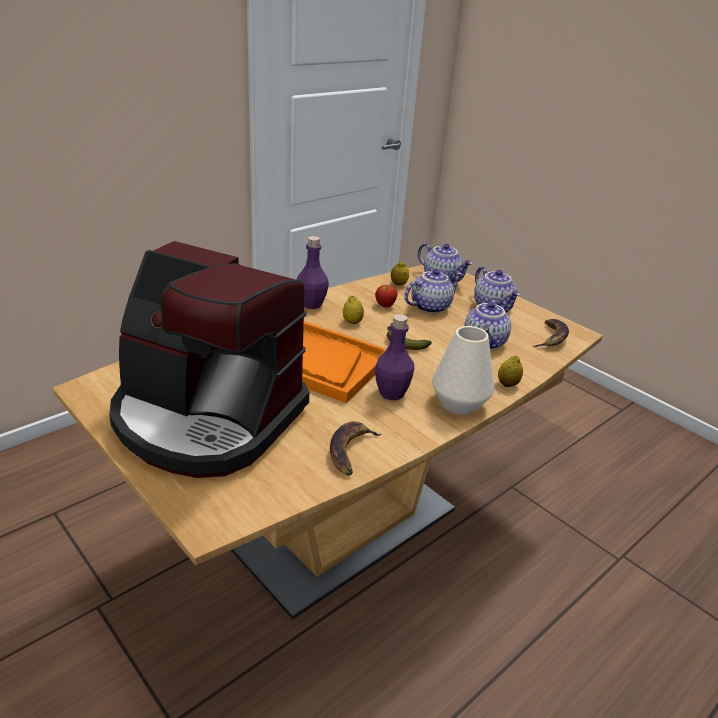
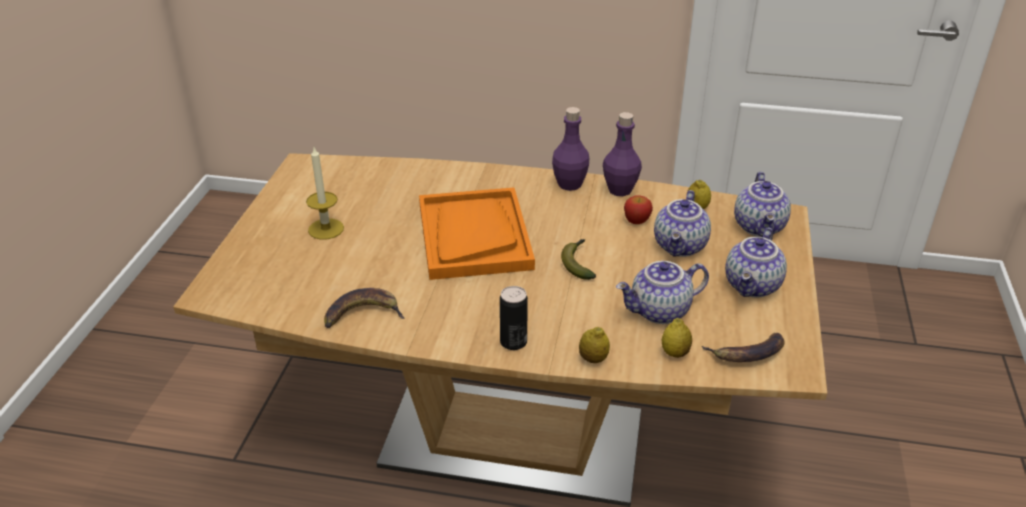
camera: 55 degrees right, 5 degrees up
coffee machine [109,241,309,478] -> candle [306,147,344,240]
lemon [343,296,364,324] -> lemon moved to [661,318,692,358]
purple bottle [375,314,414,400] -> purple bottle moved to [603,112,642,196]
teapot [404,269,462,313] -> teapot turned 90 degrees clockwise [654,190,711,257]
white vase [432,326,494,415] -> can [500,286,528,350]

